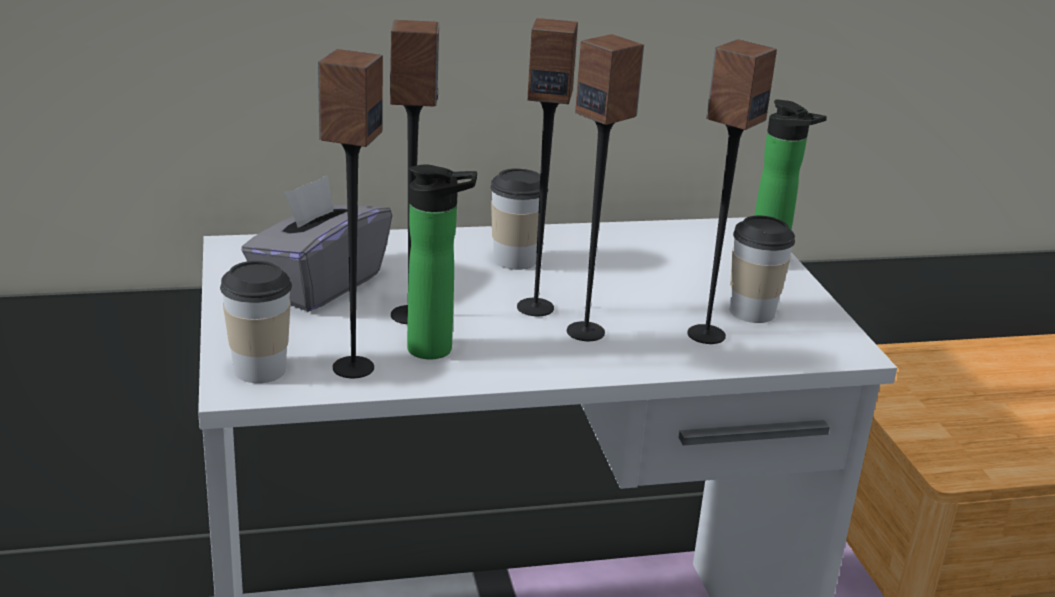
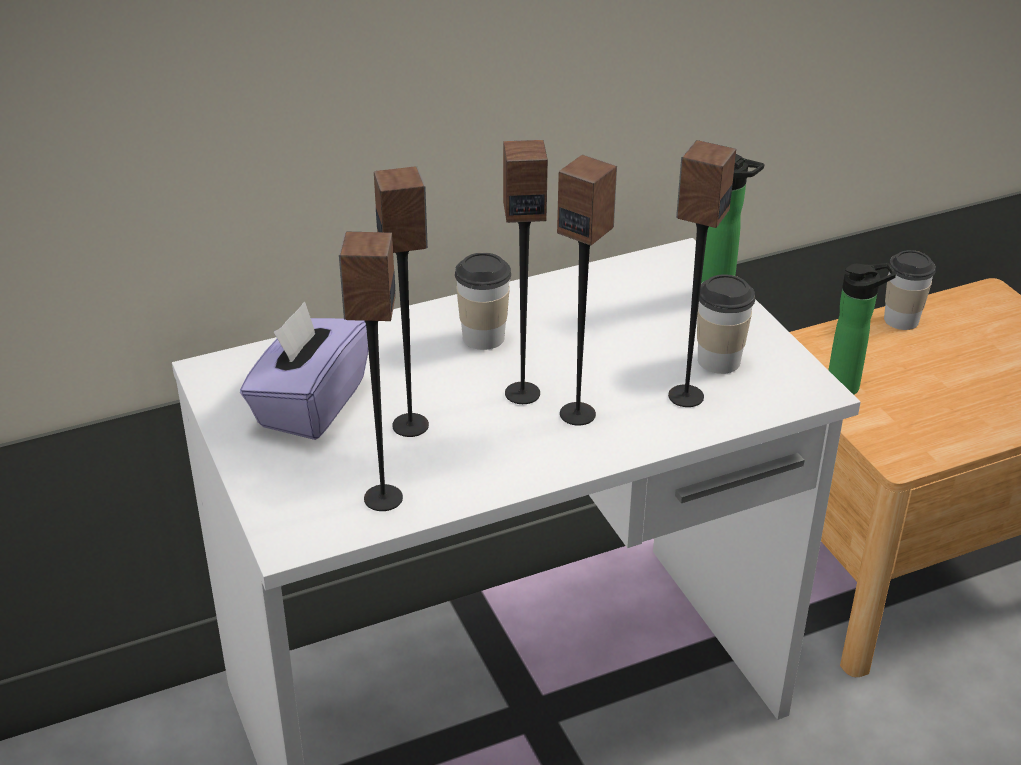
camera: 10 degrees left, 10 degrees up
cup [220,261,292,383] -> cup moved to [884,250,936,330]
grey tissue box [241,175,393,312] -> purple tissue box [240,301,368,440]
bottle [407,164,477,360] -> bottle moved to [829,263,896,395]

